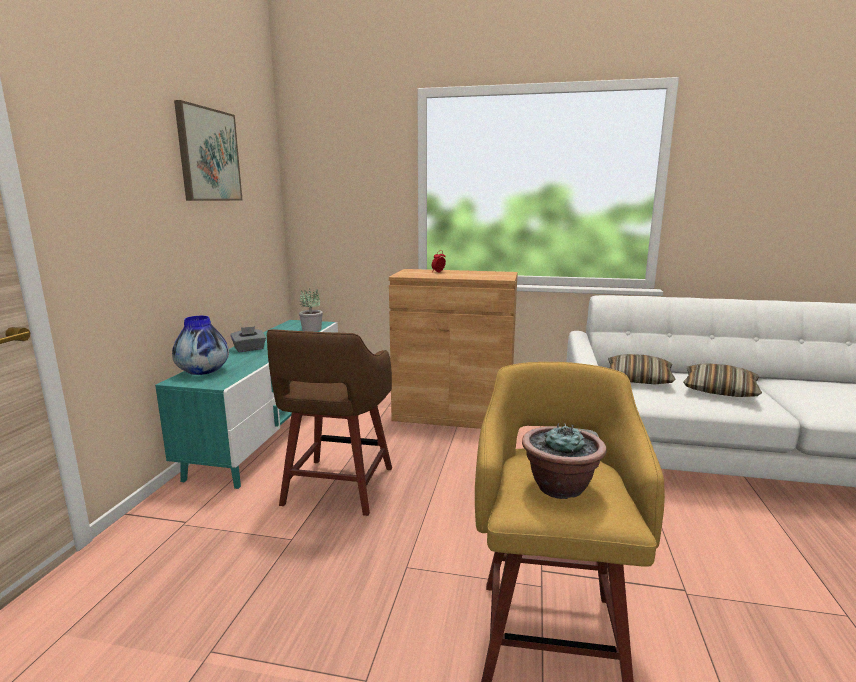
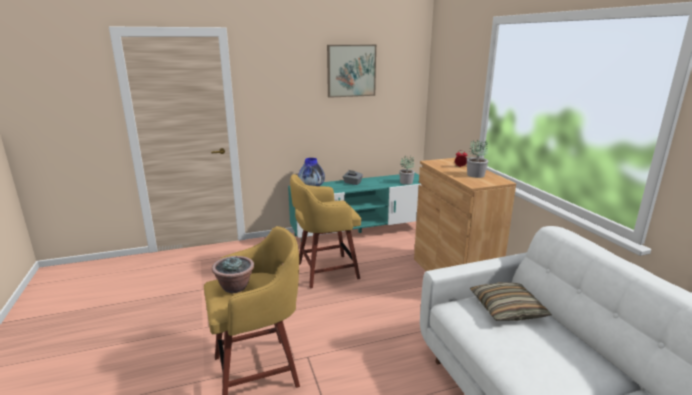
camera: 60 degrees right, 5 degrees up
brown stool [267,329,392,516] -> yellow stool [290,174,361,288]
pillow [683,363,762,397] -> none
none -> potted plant [467,140,488,178]

